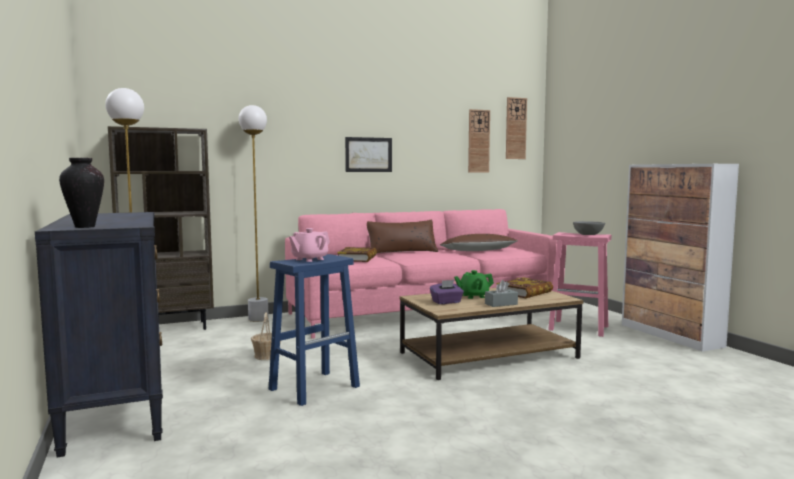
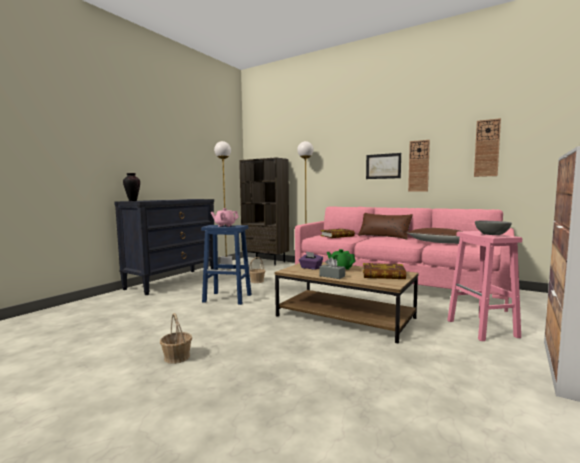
camera: 55 degrees right, 0 degrees up
wall clock [506,97,527,159] -> wall clock moved to [408,140,430,192]
none -> basket [160,313,192,364]

